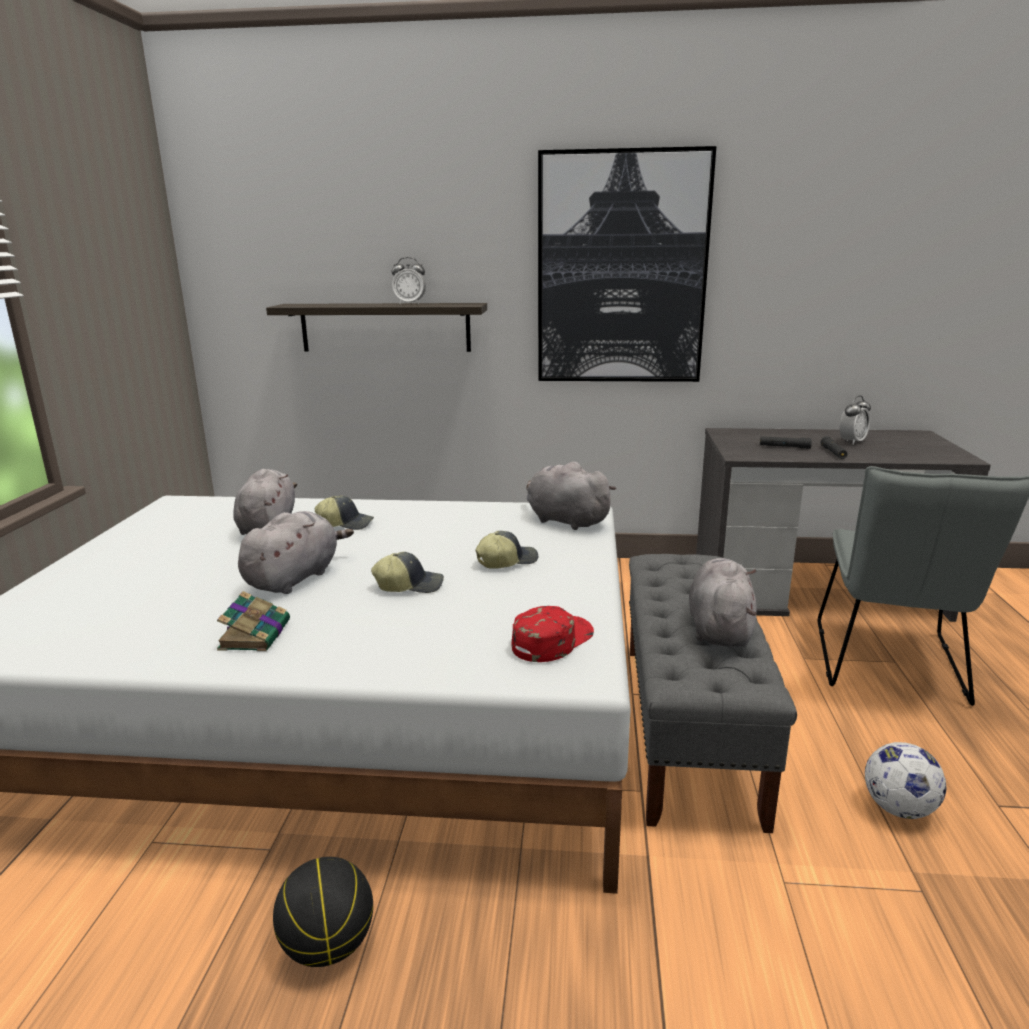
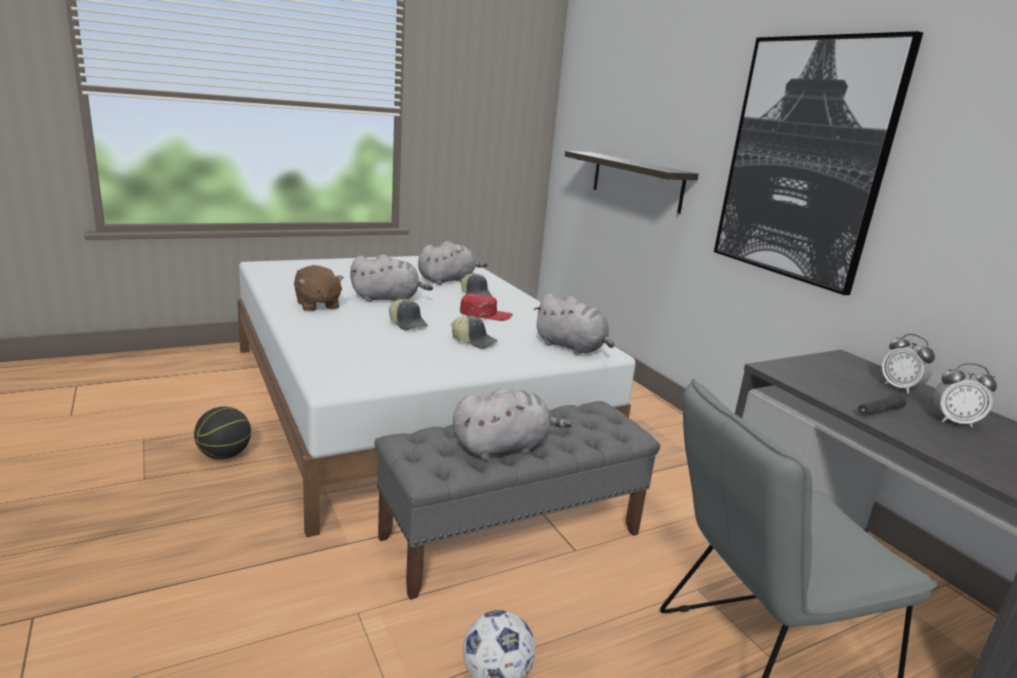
camera: 55 degrees right, 0 degrees up
book [217,591,290,651] -> brown plush toy [294,265,344,311]
alarm clock [391,257,426,304] -> alarm clock moved to [882,334,935,394]
red cap [512,606,594,662] -> red cap moved to [460,293,513,321]
grey plush toy [526,462,617,530] -> grey plush toy turned 120 degrees clockwise [533,293,614,355]
black flashlight [760,436,812,449] -> none

